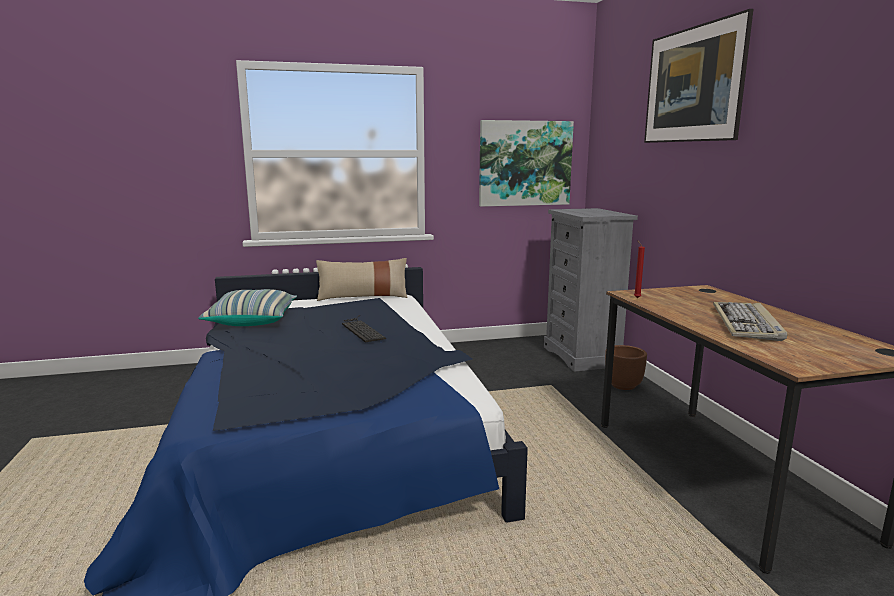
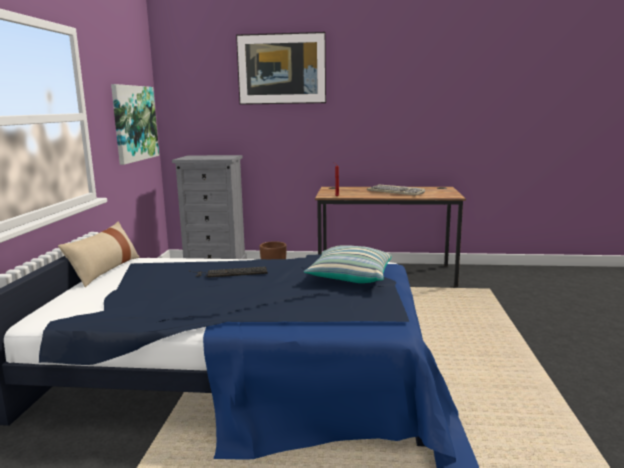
camera: 70 degrees left, 0 degrees up
pillow [198,289,297,326] -> pillow moved to [304,245,392,283]

